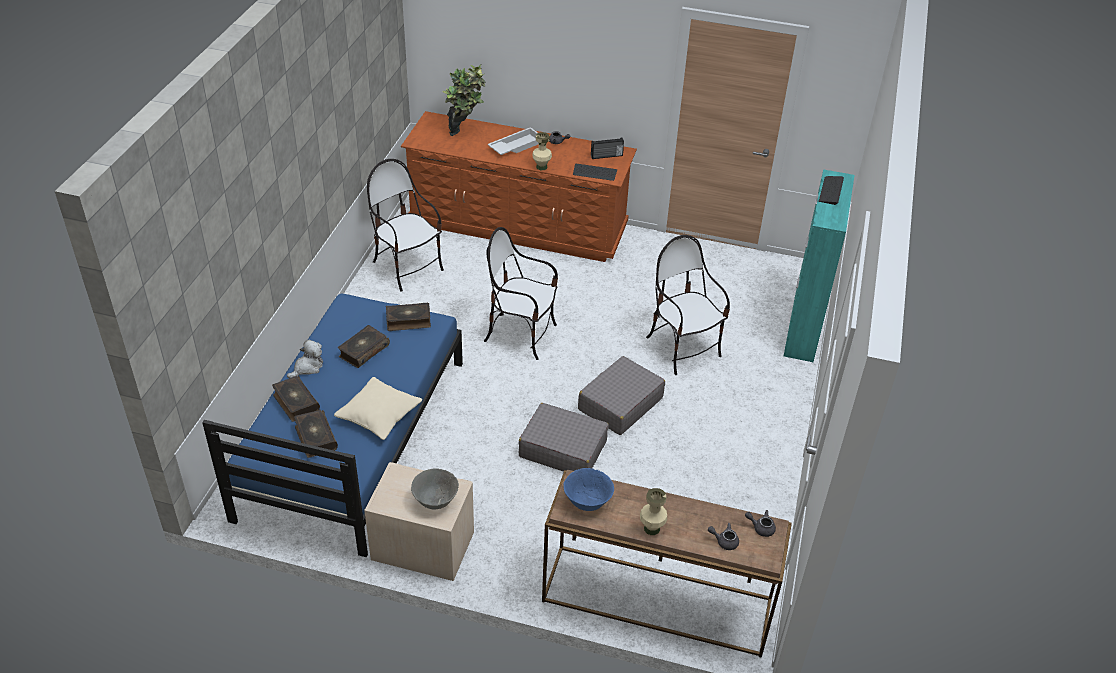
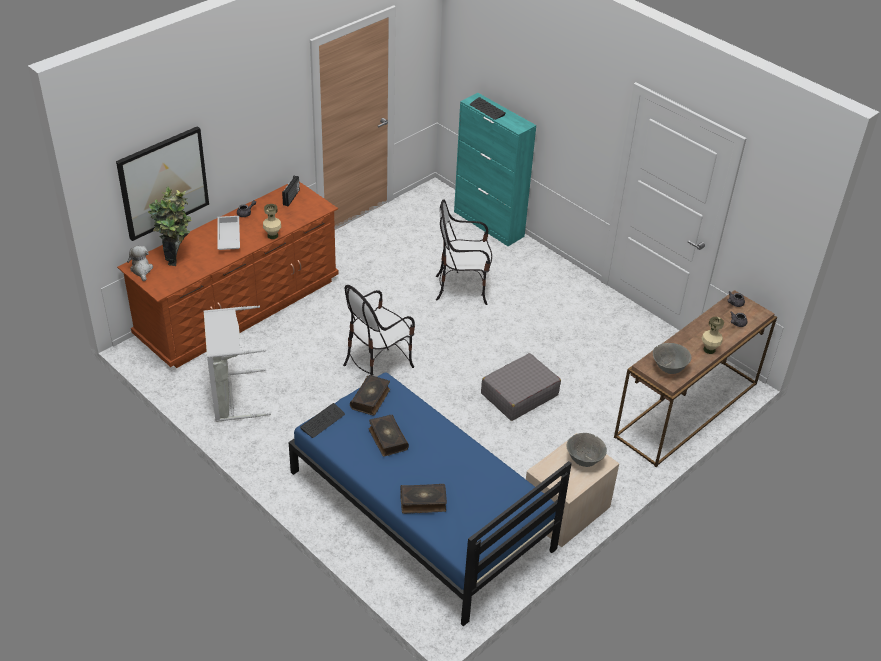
camera: 60 degrees left, 0 degrees up
plush toy [287,340,323,378] -> plush toy moved to [127,246,153,282]
book [294,410,338,458] -> none
beige pillow [334,377,422,440] -> none
chair [367,159,444,292] -> grey laundry basket [204,306,271,422]
blue bowl [563,468,614,511] -> grey bowl [653,343,691,374]
keyboard [573,163,617,181] -> keyboard moved to [300,403,345,438]
grey suitcase [578,356,665,435] -> none
none -> picture [116,126,209,241]

